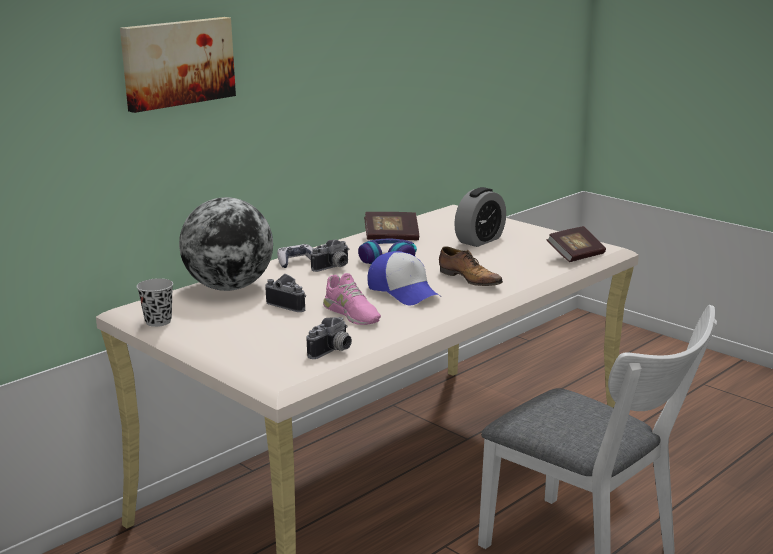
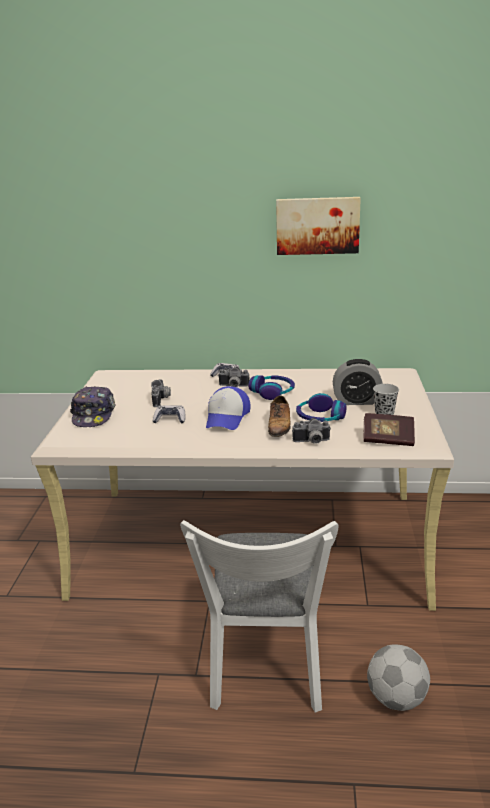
camera: 50 degrees right, 5 degrees up
picture [120,17,236,113] -> picture moved to [276,197,361,255]
black cup [137,278,173,327] -> black cup moved to [373,384,399,415]
globe [179,197,273,291] -> none
camera [307,317,352,359] -> camera moved to [292,418,331,444]
pink shoe [323,273,381,325] -> game controller [153,405,185,423]
book [364,212,419,240] -> none
none -> cap [70,386,116,427]
none -> headphones [296,393,347,422]
none -> football [367,644,430,711]

